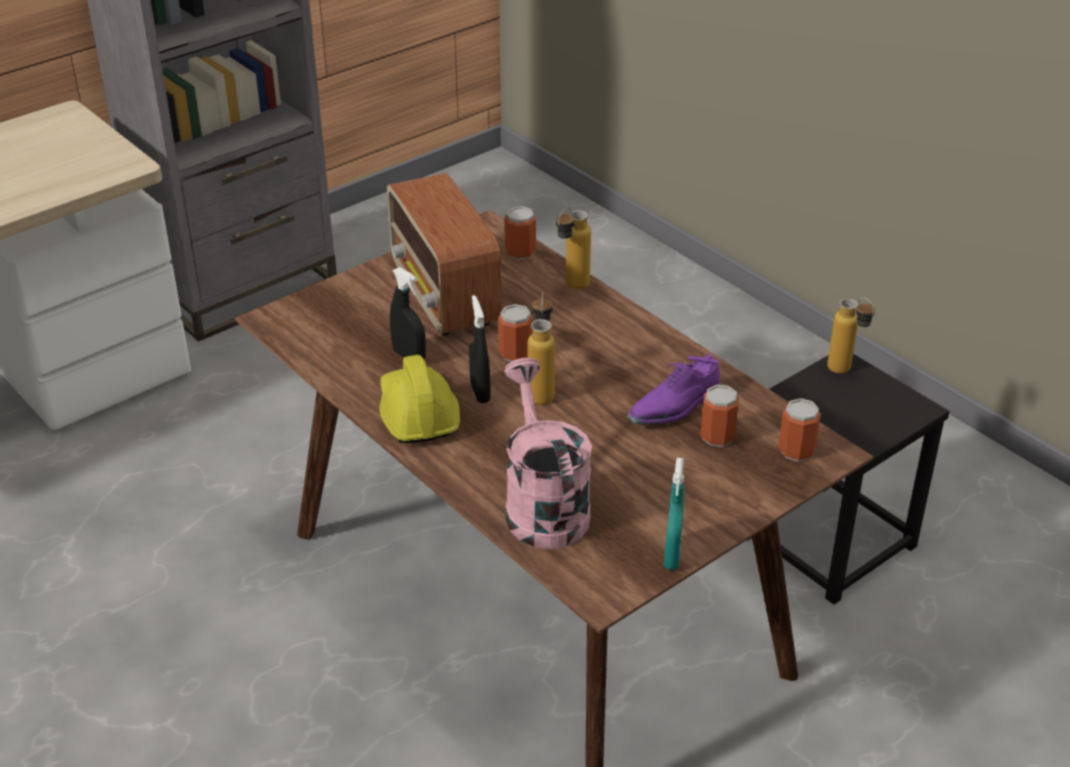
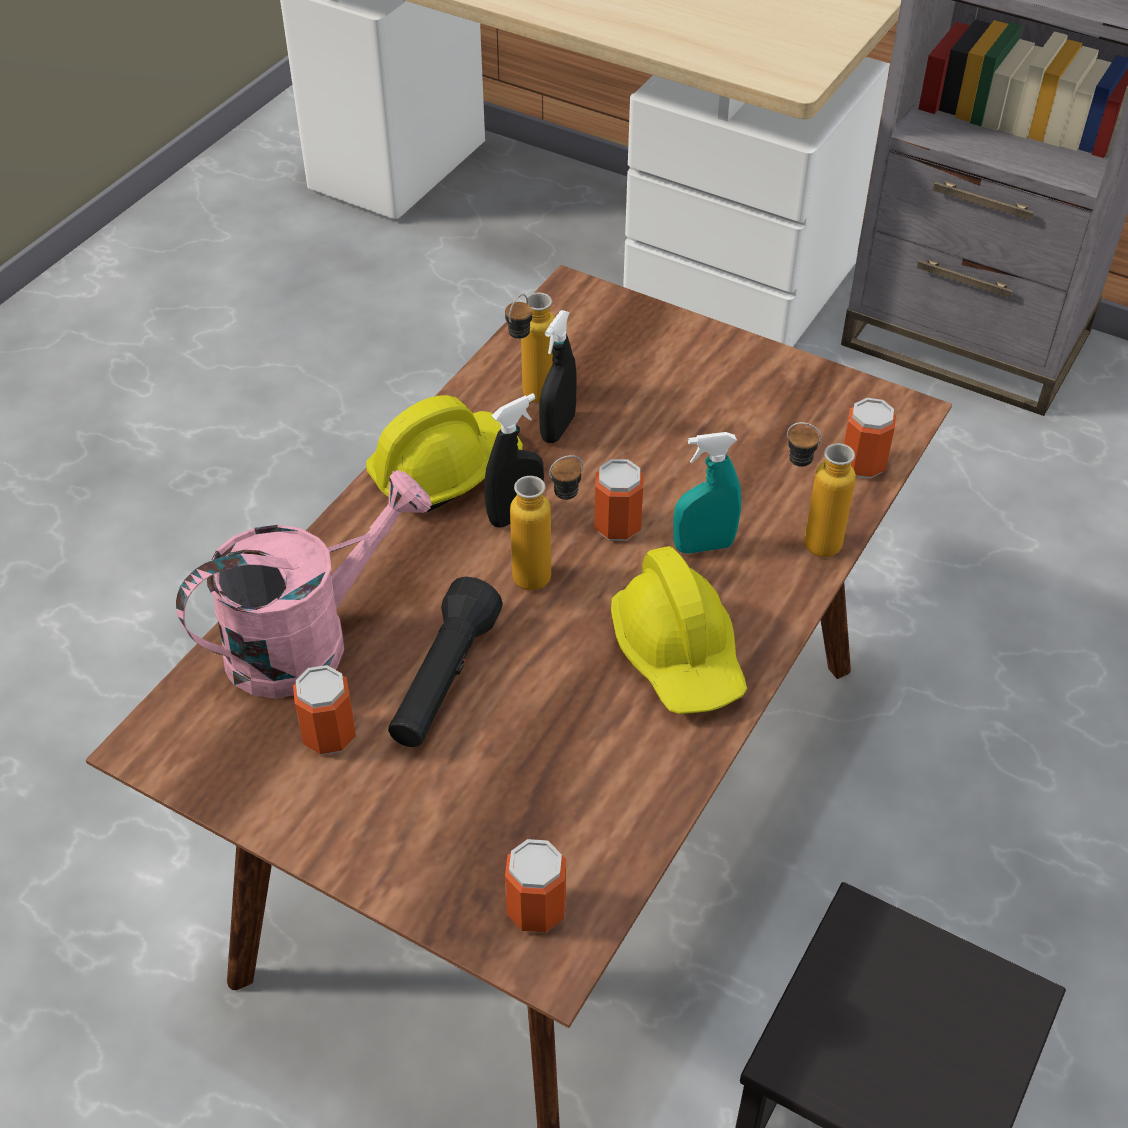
camera: 70 degrees right, 10 degrees up
radio [387,173,502,336] -> none
purple shoe [627,353,720,425] -> none
turquoise spray bottle [664,458,684,570] -> turquoise spray bottle moved to [673,432,741,554]
can [701,385,739,447] -> can moved to [293,665,356,755]
bottle [827,298,875,374] -> bottle moved to [505,292,555,402]
none -> black flashlight [388,577,503,747]
none -> yellow hard hat [611,546,747,714]

